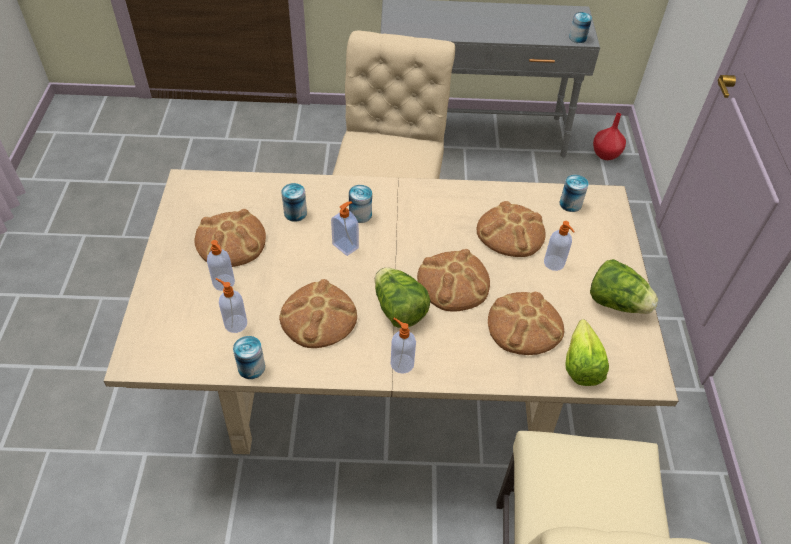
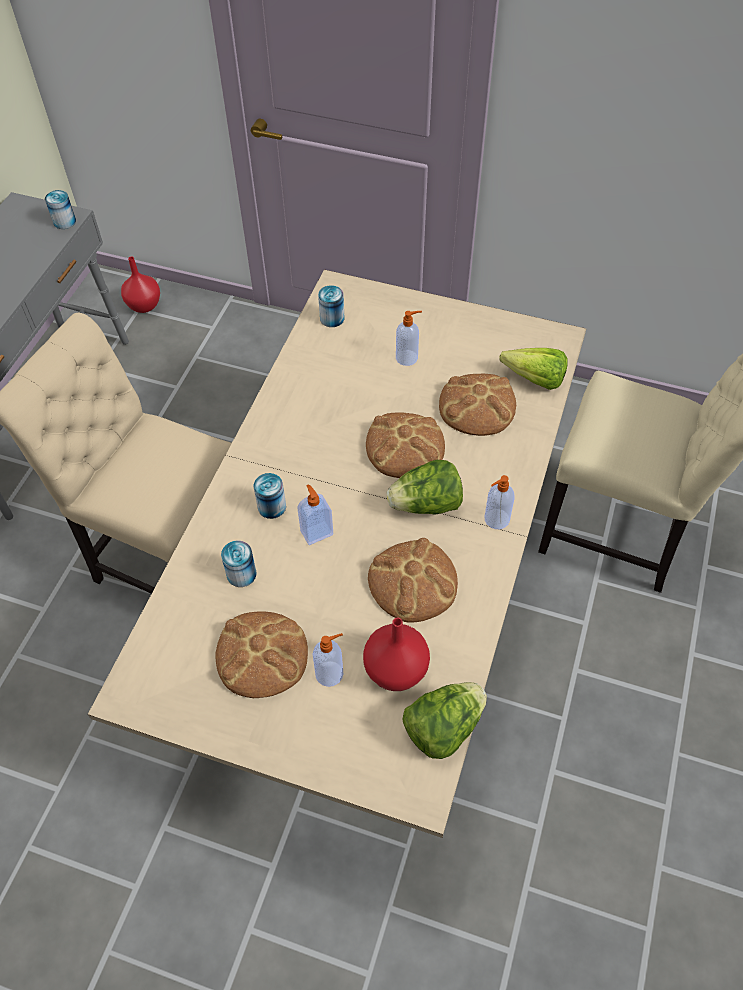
camera: 70 degrees left, 5 degrees up
soap dispenser [216,278,247,333] -> red vase [363,618,430,691]
can [233,336,265,379] -> none
bread [476,201,546,257] -> none
lettuce [590,259,658,314] -> lettuce moved to [402,682,487,759]

